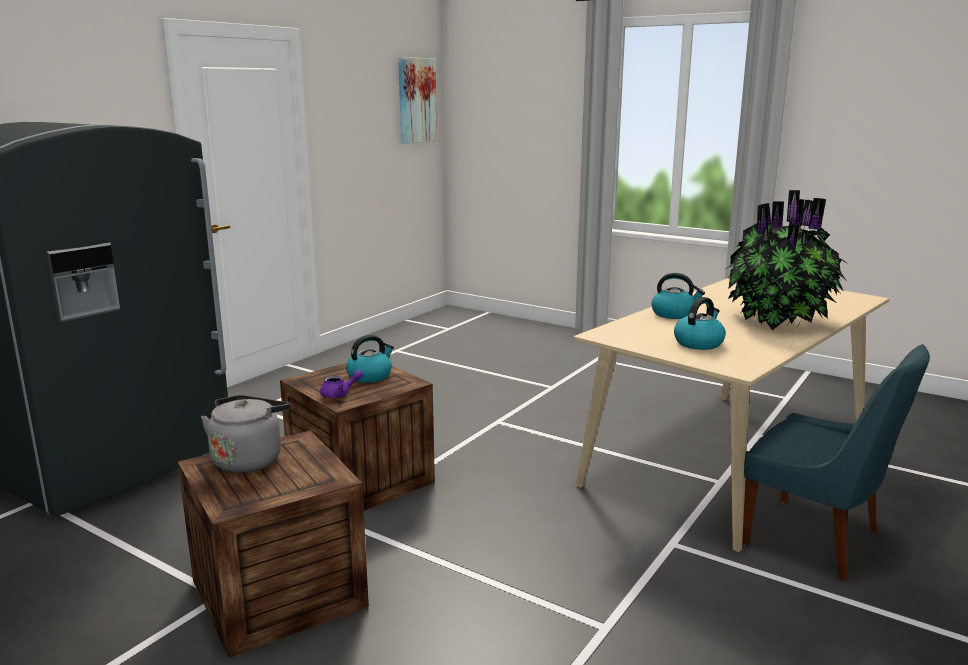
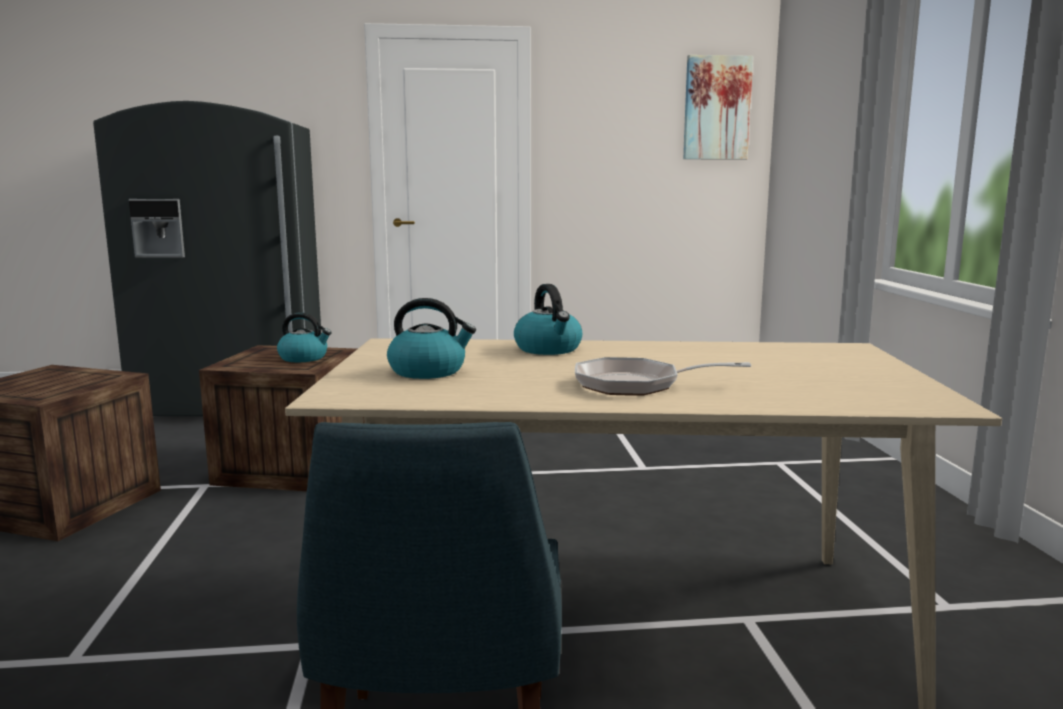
camera: 50 degrees right, 5 degrees down
grey kettle [201,395,290,473] -> none
purple teapot [320,370,363,398] -> none
potted plant [726,190,848,330] -> frying pan [575,357,751,396]

